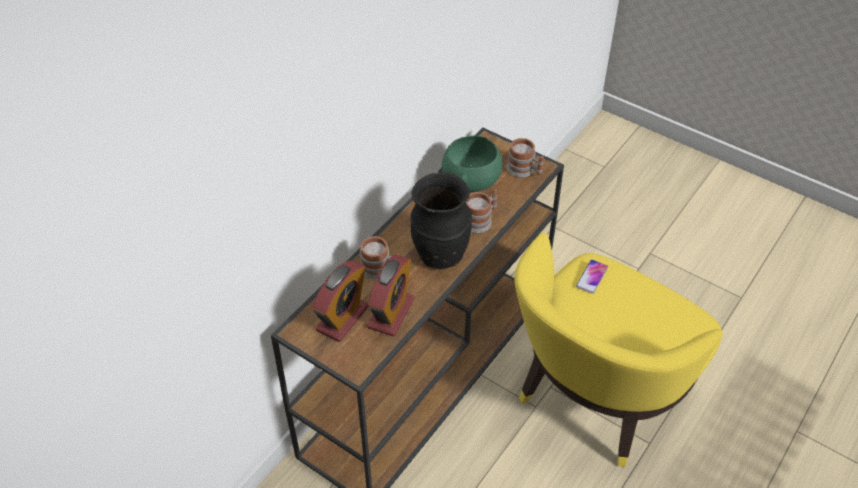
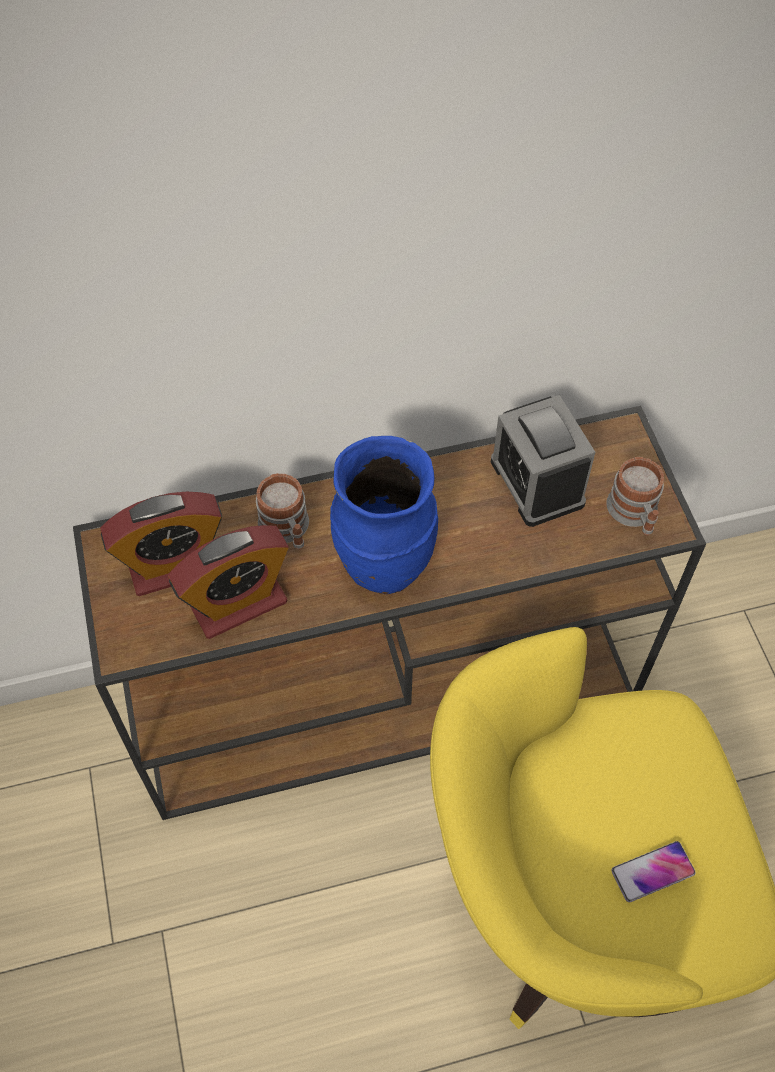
camera: 40 degrees right, 10 degrees up
black vase [410,172,472,270] -> blue vase [330,436,438,594]
green bowl [442,136,503,192] -> alarm clock [491,395,595,527]
mug [466,189,497,233] -> none
phone [576,260,608,294] -> phone moved to [612,841,696,902]

